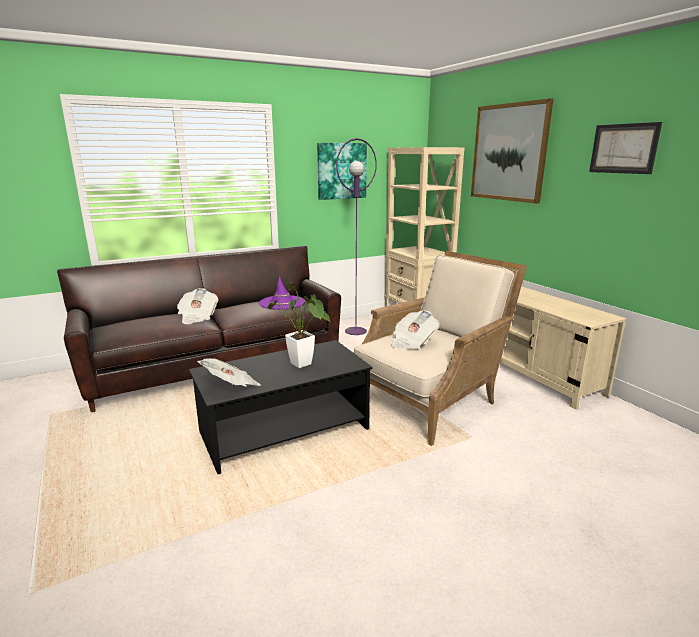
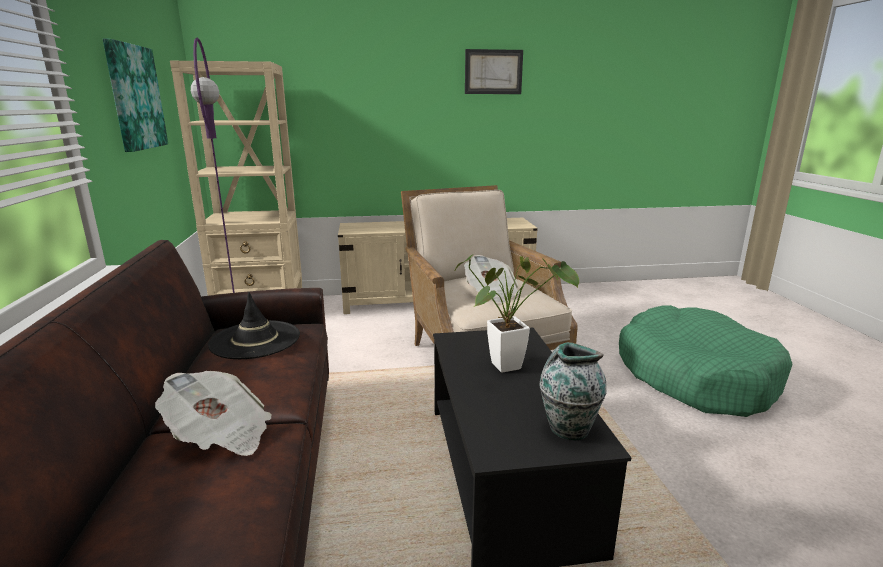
camera: 70 degrees left, 0 degrees up
newspaper [197,358,261,387] -> vase [539,342,607,441]
purple hat [259,276,305,310] -> black hat [208,292,300,359]
picture [471,98,553,204] -> none
none -> green dog bed [619,305,793,417]

